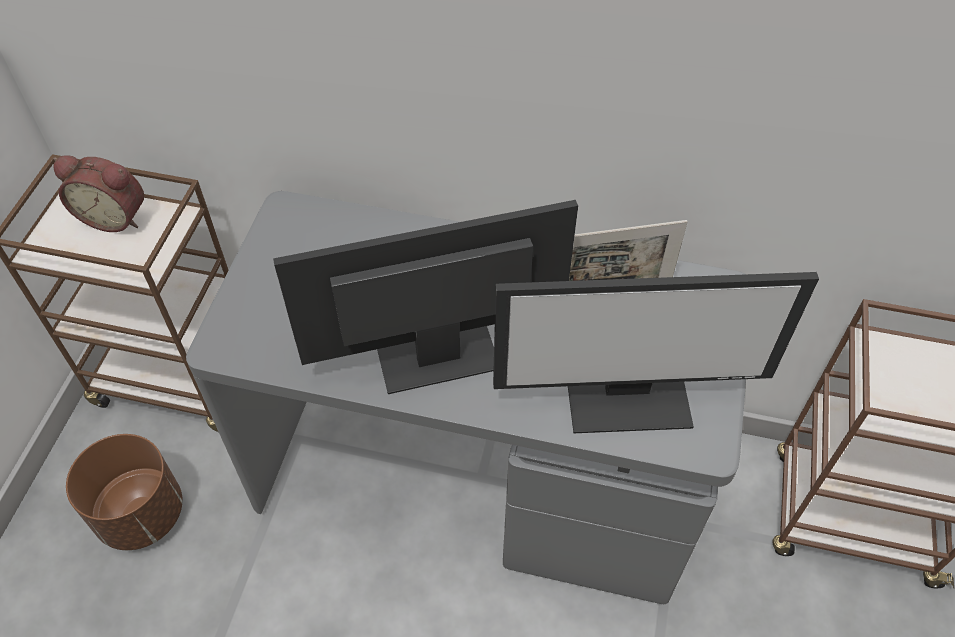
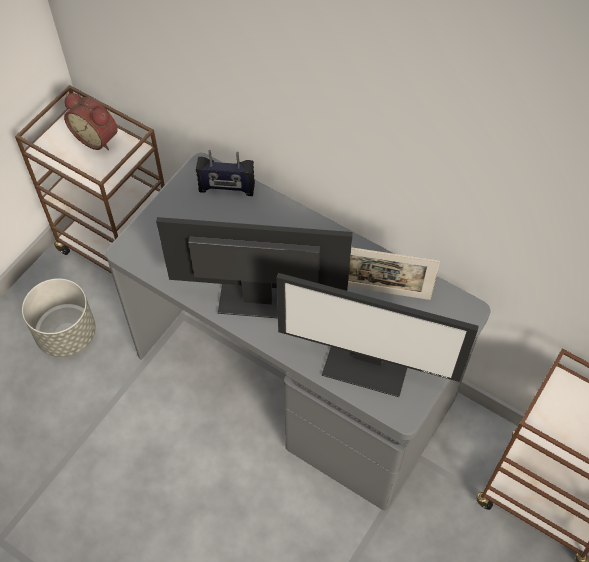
camera: 20 degrees right, 5 degrees up
brown planter [66,434,183,550] -> grey planter [22,278,96,357]
none -> radio [196,150,255,196]

